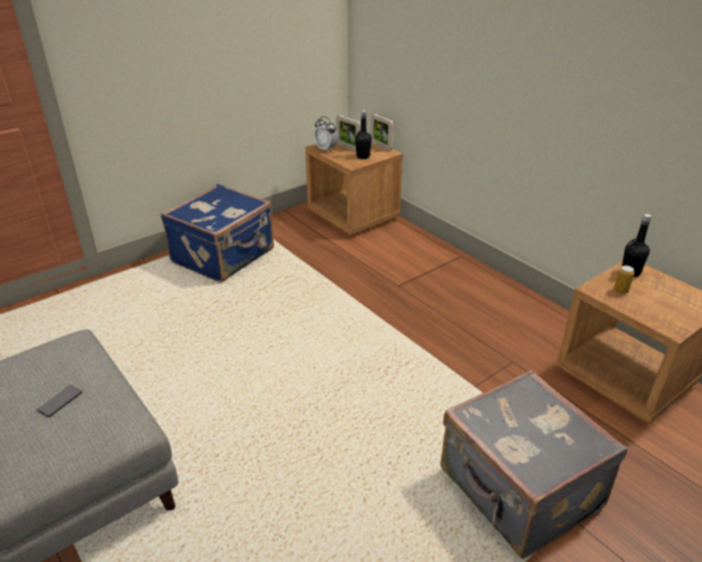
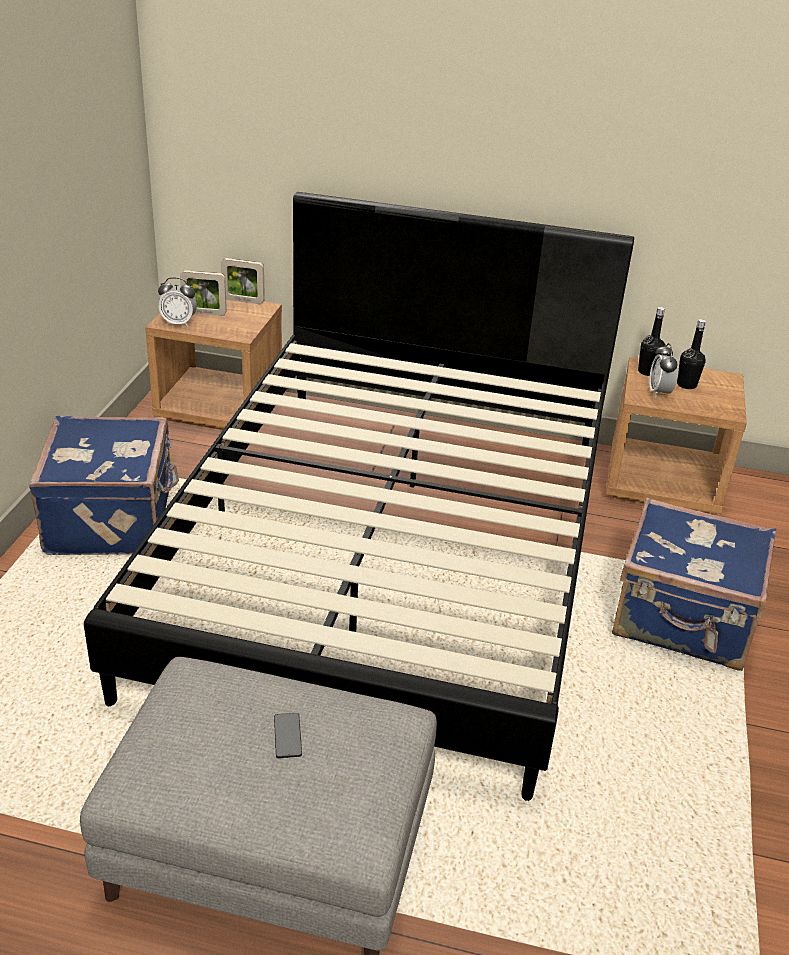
camera: 40 degrees left, 0 degrees up
black bottle [355,110,372,159] -> black bottle moved to [677,319,706,389]
grey suitcase [440,370,627,559] -> blue suitcase [612,498,776,671]
can [614,265,635,294] -> alarm clock [649,343,679,397]
none -> black bed [84,192,634,801]

